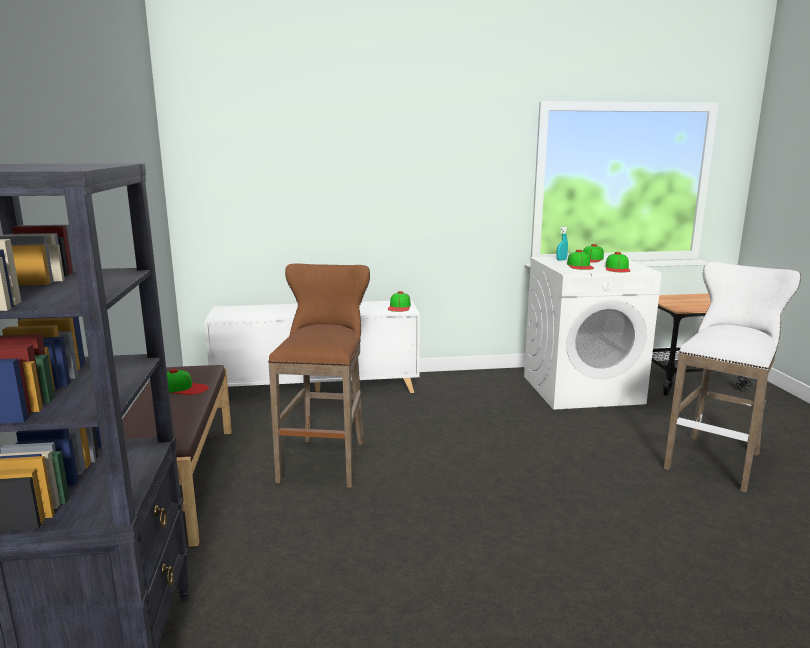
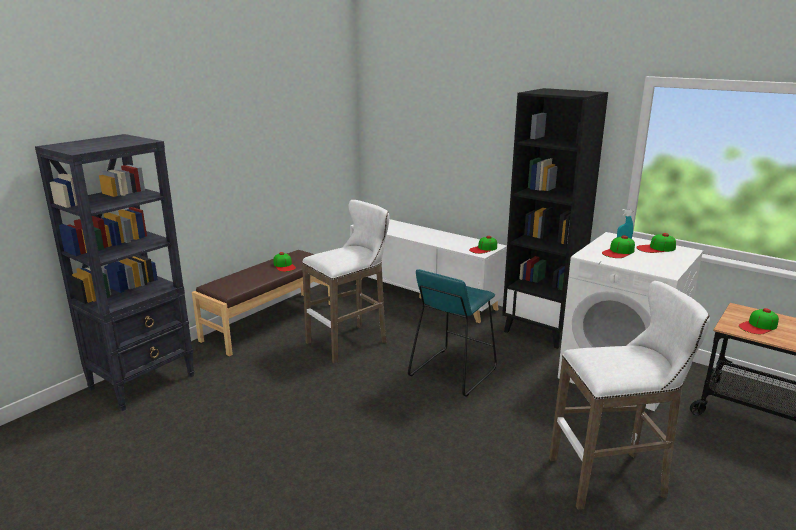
camera: 45 degrees right, 5 degrees up
brown stool [268,264,370,488] -> white stool [302,200,389,363]
cap [605,252,630,272] -> cap moved to [739,308,779,334]
none -> turquoise stool [408,269,497,397]
none -> black bookcase [502,88,608,349]

